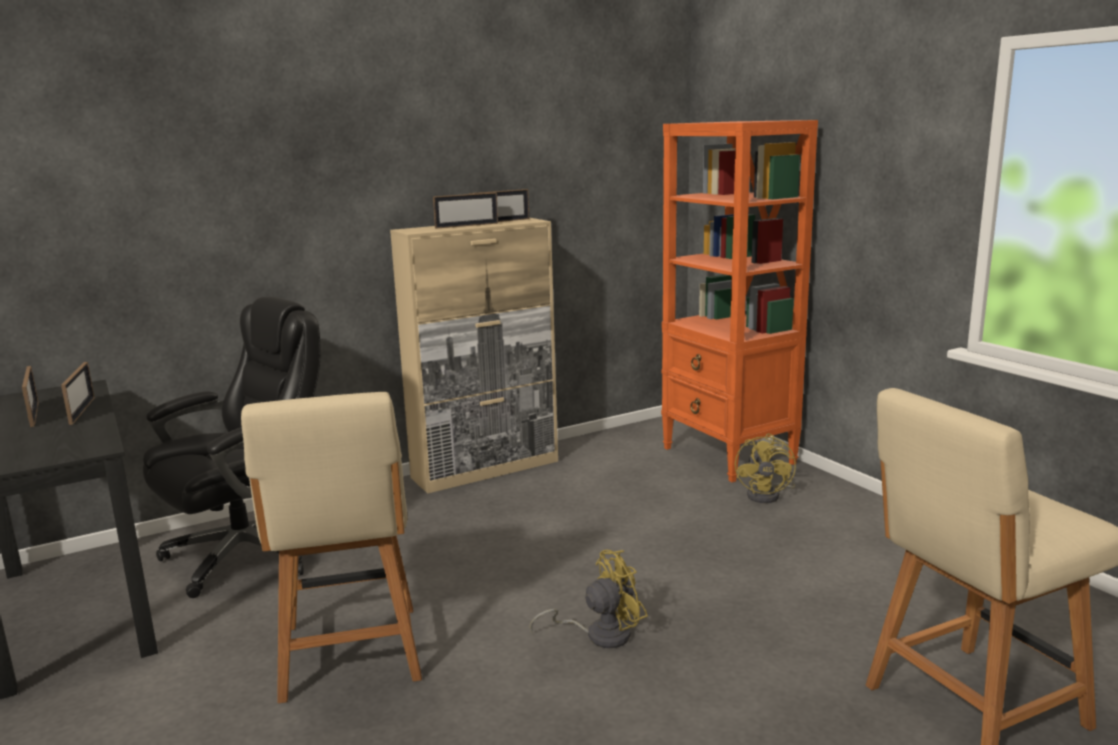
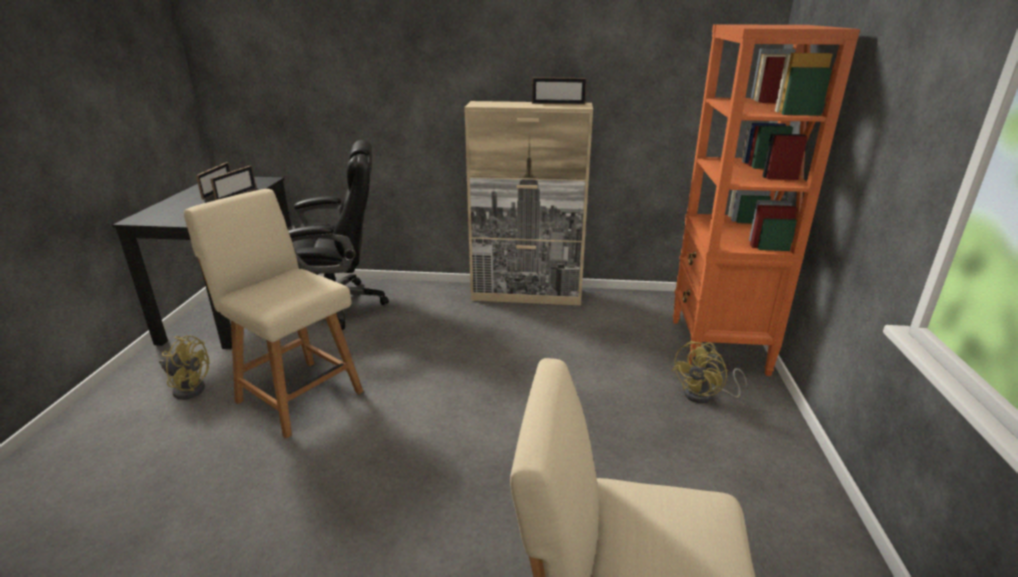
camera: 35 degrees right, 10 degrees up
beige chair [241,392,422,704] -> beige chair turned 105 degrees clockwise [184,189,363,438]
picture frame [433,192,498,229] -> none
yellow fan [530,550,648,648] -> yellow fan moved to [159,336,210,400]

